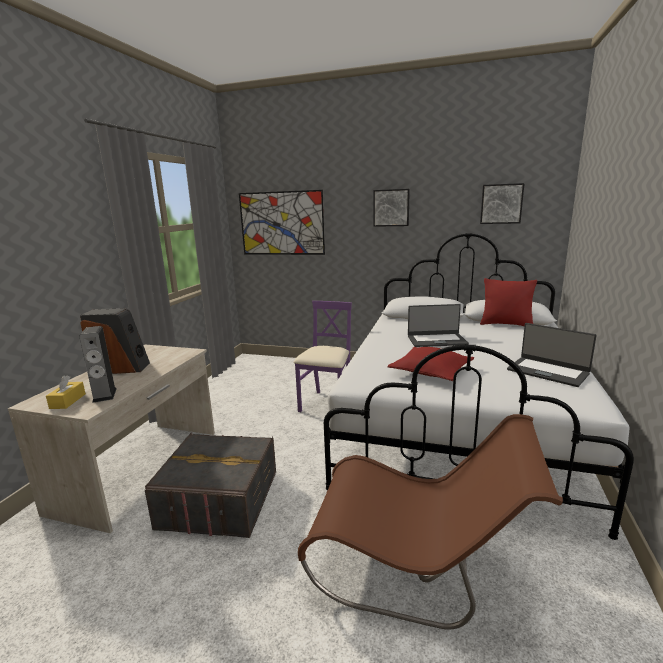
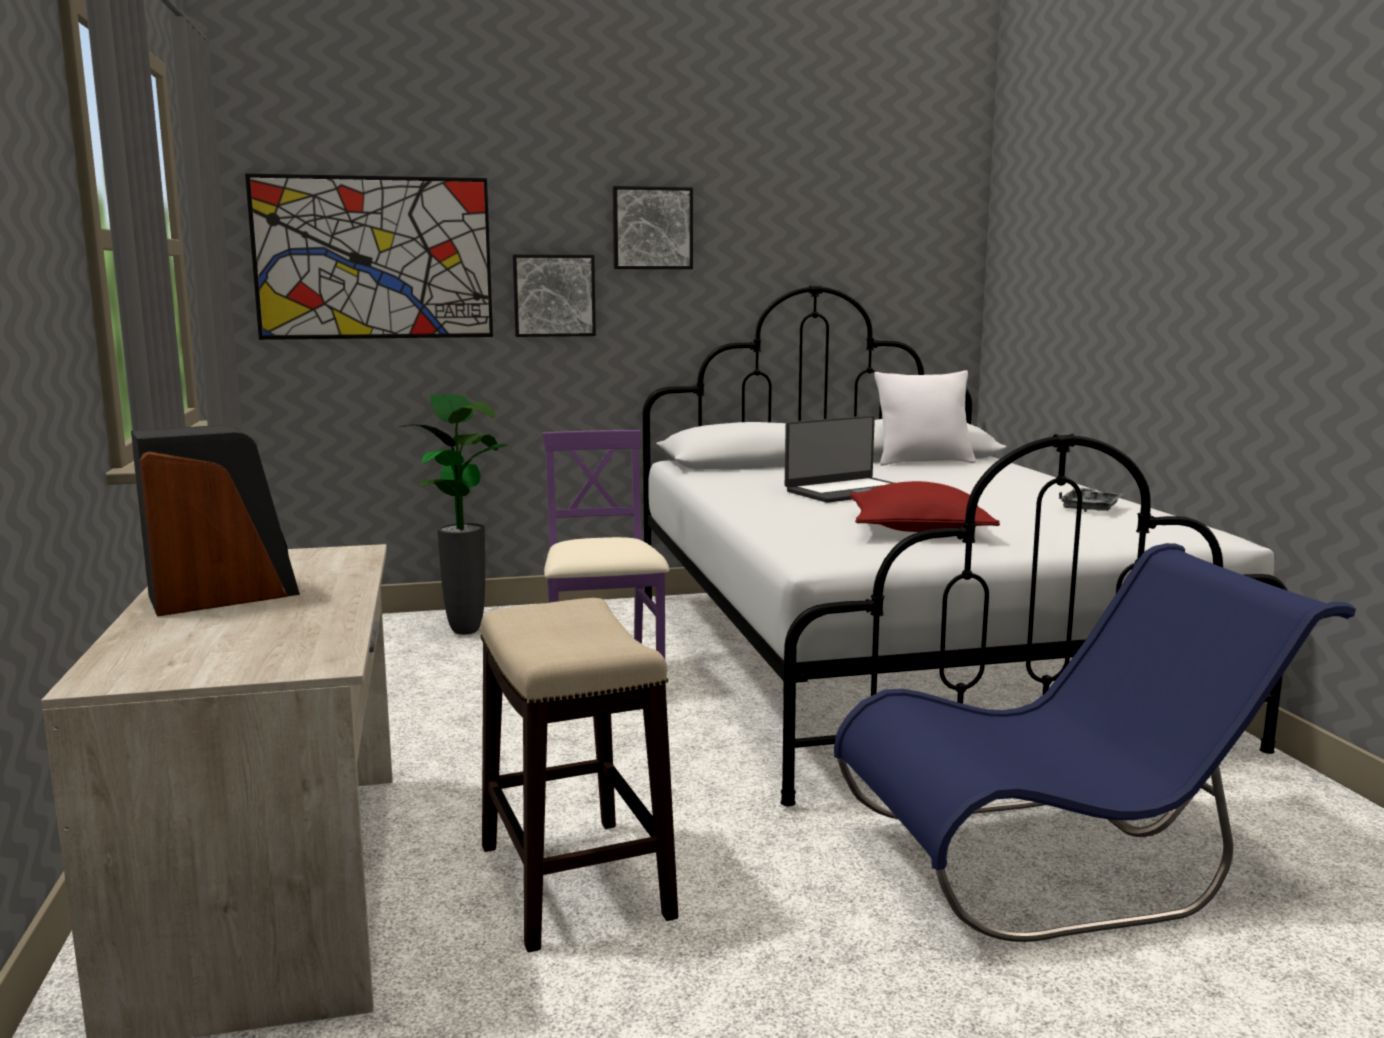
camera: 30 degrees left, 5 degrees down
yellow tissue box [46,376,86,409] -> none
speaker [80,326,117,403] -> none
grey storage box [145,432,276,538] -> stool [480,598,678,952]
brown chair [298,414,563,630] -> blue chair [834,543,1356,942]
picture [480,183,525,224] -> picture moved to [513,254,596,337]
red pillow [480,278,537,326] -> white pillow [874,370,976,466]
laptop [507,323,597,387] -> grey tray [1059,487,1124,512]
none -> potted plant [399,394,508,635]

